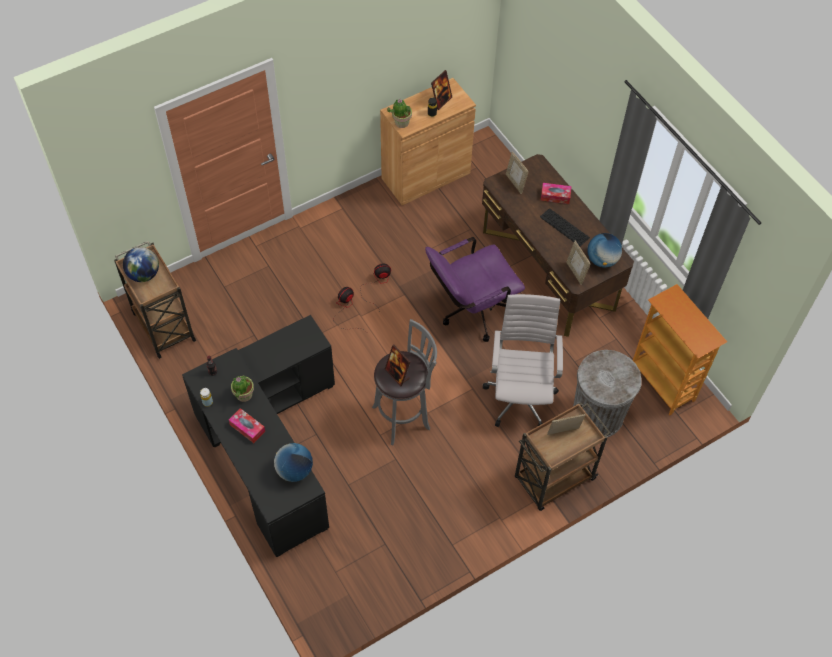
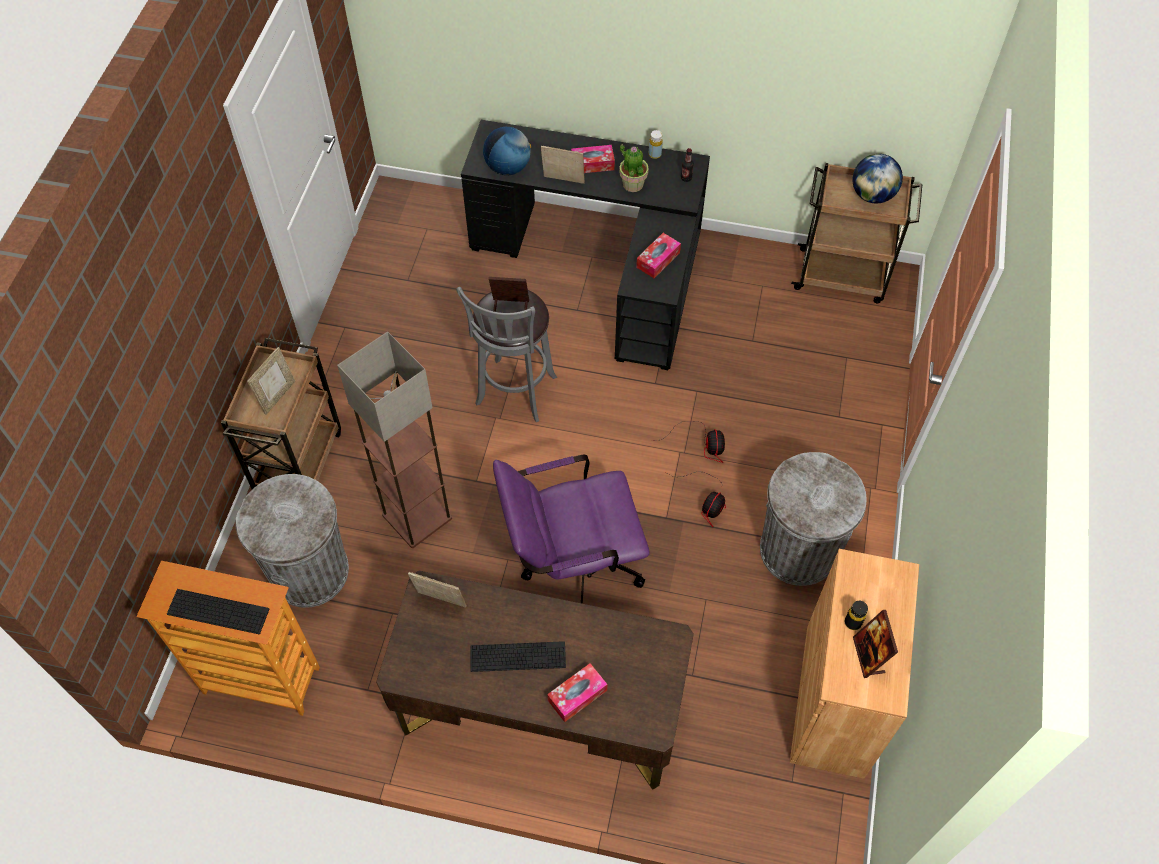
camera: 135 degrees right, 0 degrees up
potted plant [387,99,412,128] -> none
purple office chair [425,237,525,342] -> purple office chair turned 120 degrees counterclockwise [493,454,650,604]
white office chair [483,294,563,427] -> floor lamp [337,331,452,548]
picture frame [506,151,529,194] -> picture frame moved to [541,146,585,184]
globe [587,233,622,268] -> none
none -> keyboard [167,589,269,634]
none -> tissue box [636,233,681,278]
none -> grey trash can [760,452,867,586]

